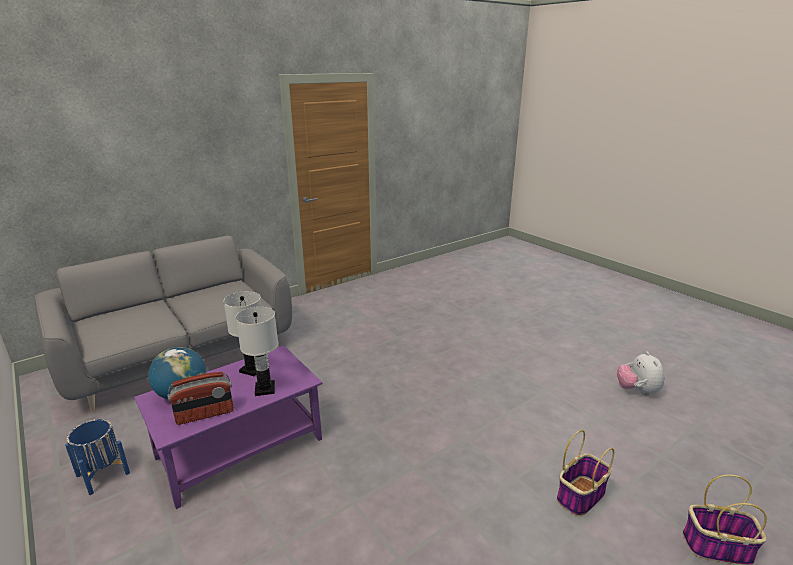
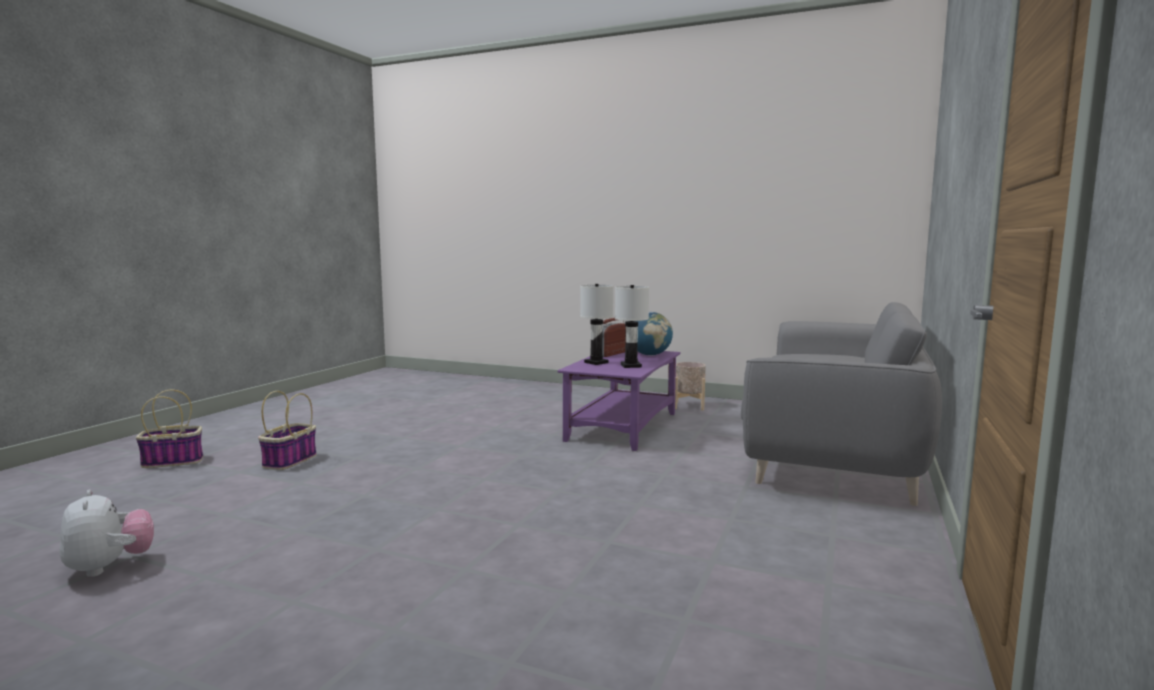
camera: 150 degrees right, 15 degrees down
blue planter [65,419,130,495] -> beige planter [675,362,706,411]

